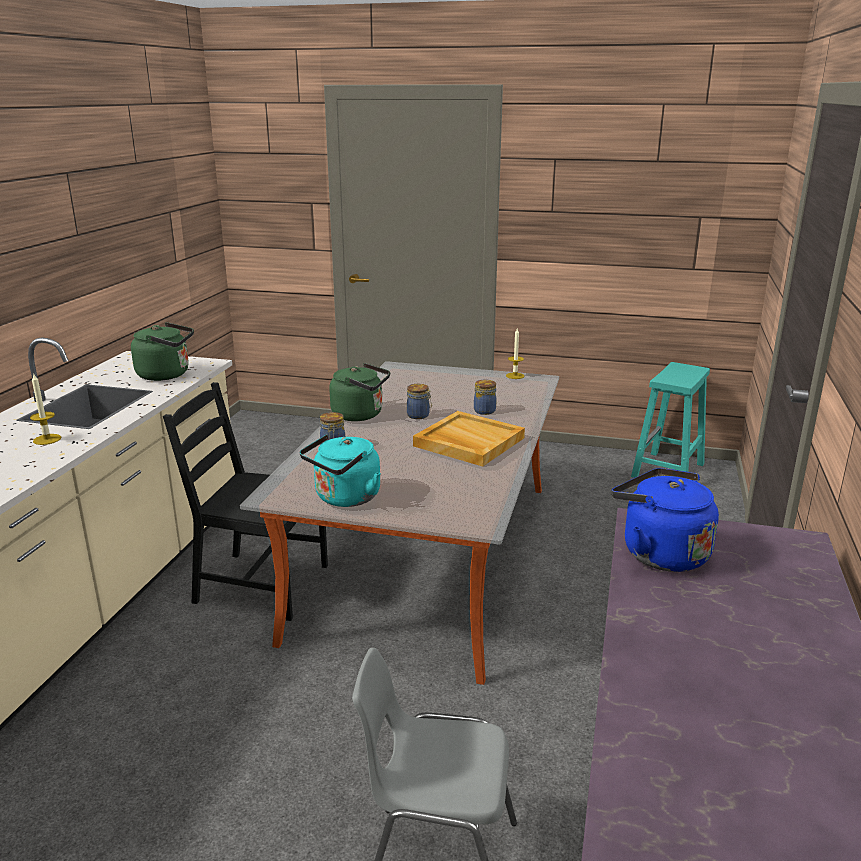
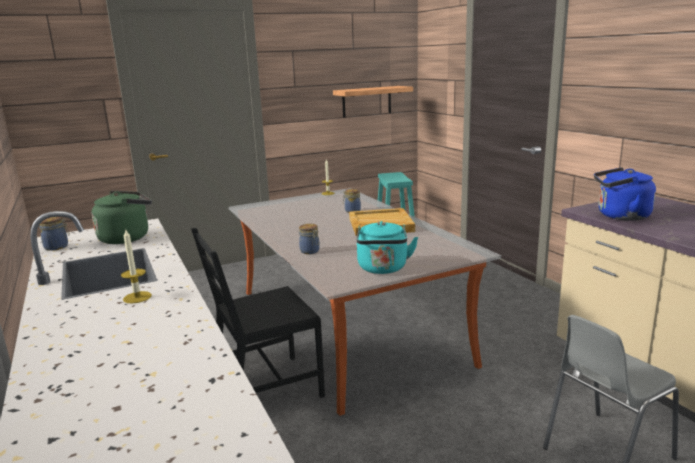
camera: 40 degrees left, 5 degrees down
green kettle [329,363,390,421] -> none
jar [407,384,432,419] -> jar moved to [39,217,70,251]
none -> shelf [333,86,413,118]

